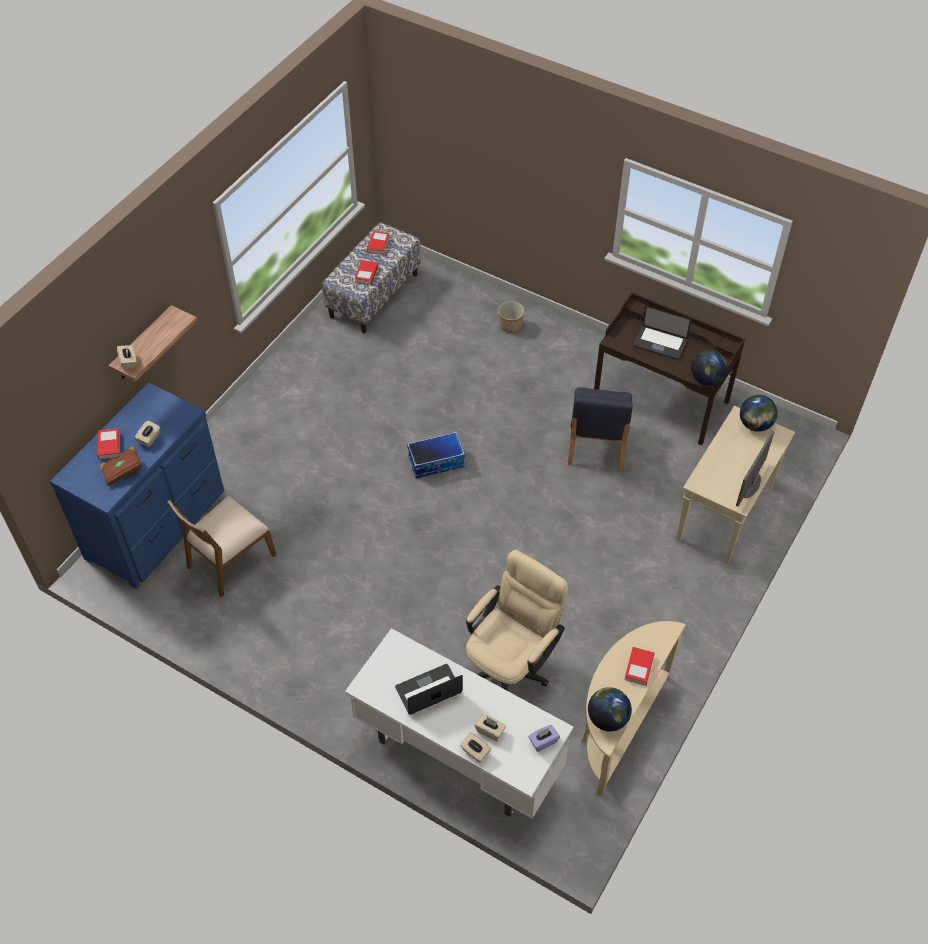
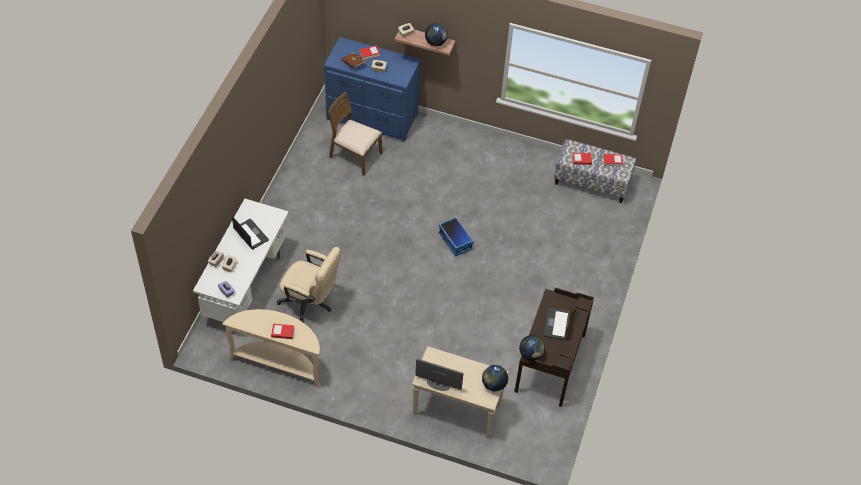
camera: 75 degrees right, 0 degrees up
planter [498,301,524,333] -> none
blue chair [568,387,633,471] -> none
globe [588,687,632,732] -> globe moved to [425,23,448,46]

